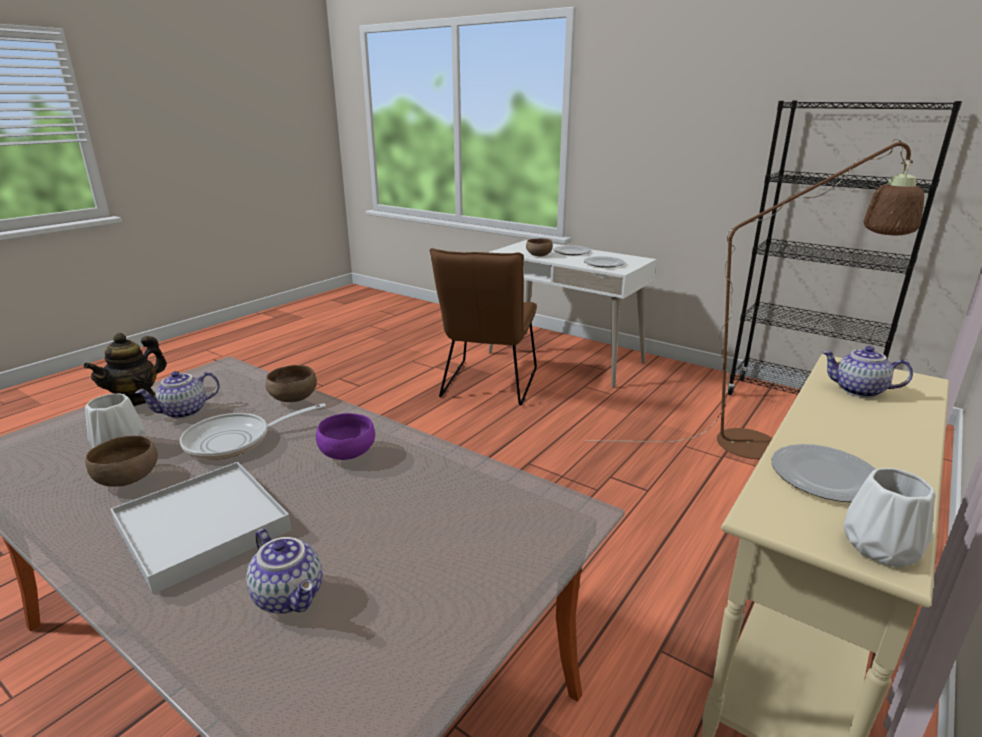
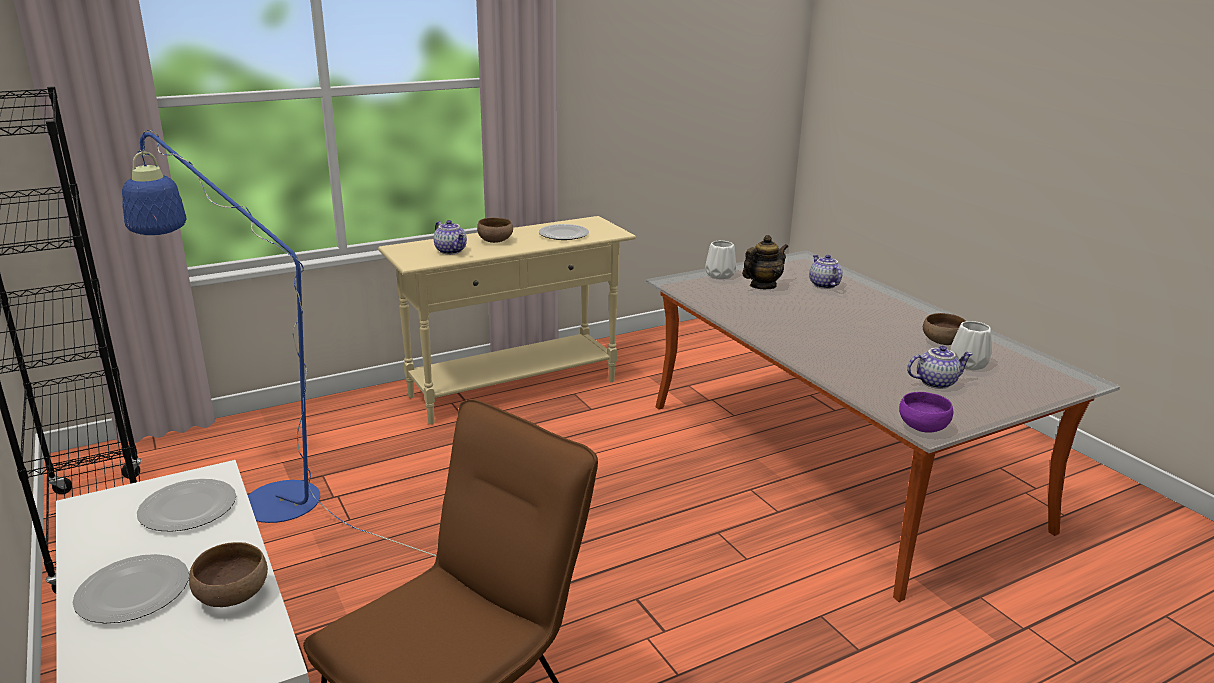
camera: 155 degrees left, 0 degrees up
teapot [83,333,167,406] -> teapot moved to [742,235,788,289]
white tray [110,462,291,594] -> none
frying pan [180,403,326,460] -> none
brown bowl [266,365,317,402] -> brown bowl moved to [477,217,513,243]
purple bowl [316,413,375,460] -> purple bowl moved to [899,392,953,433]
brown floor lamp [615,139,924,459] -> blue floor lamp [122,130,437,556]
white vase [843,468,935,567] -> white vase moved to [705,241,736,279]

